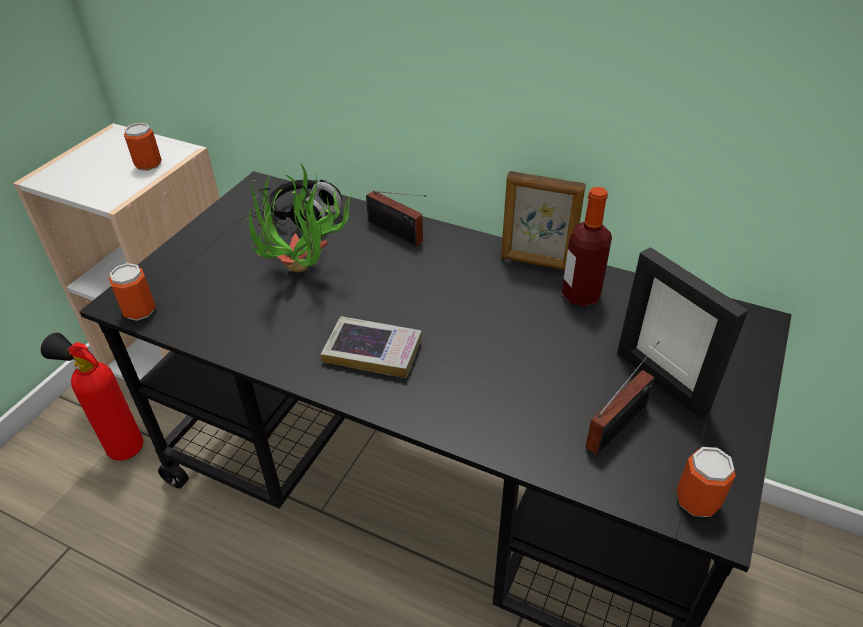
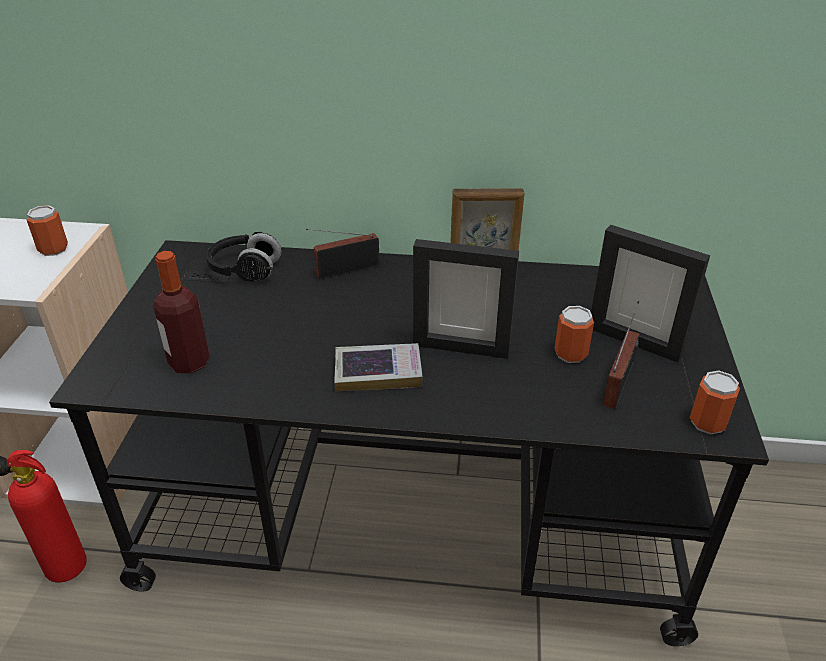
camera: 20 degrees left, 5 degrees down
can [109,263,156,321] -> can moved to [555,306,594,363]
potted plant [244,163,352,272] -> none
radio [366,191,426,247] -> radio turned 135 degrees clockwise [306,229,380,280]
bottle [562,187,612,307] -> bottle moved to [153,251,210,373]
none -> picture frame [413,239,519,359]

